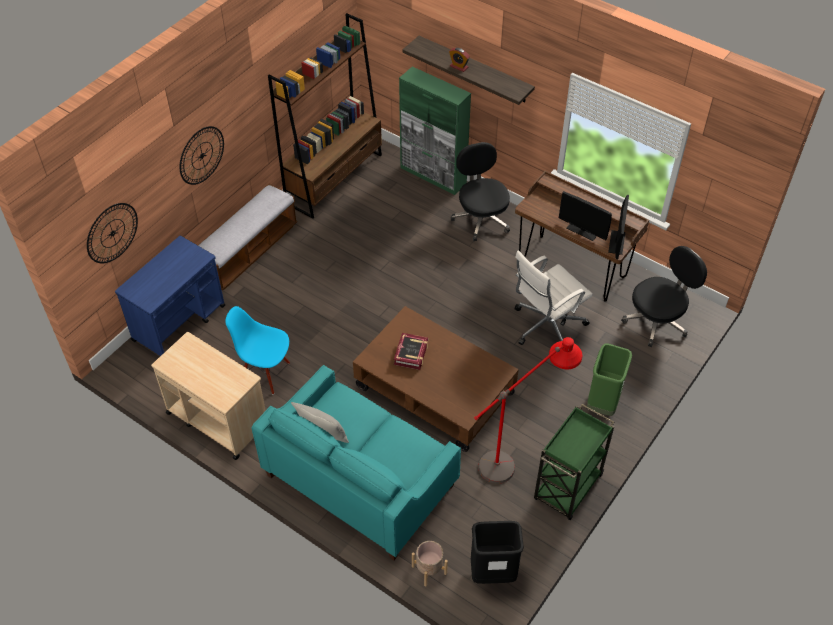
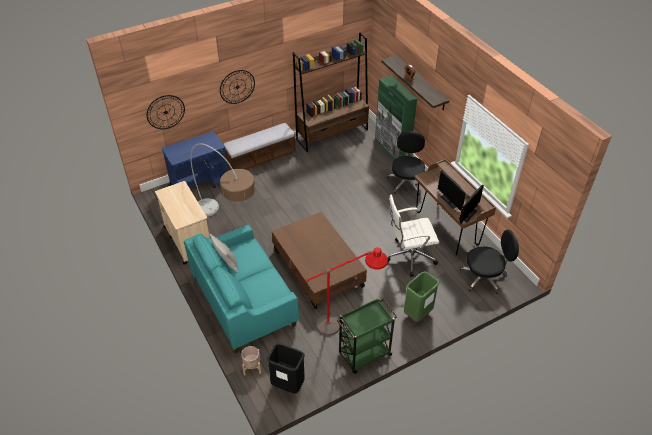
camera: 25 degrees right, 5 degrees down
blue chair [225,306,290,394] -> floor lamp [190,143,255,217]
book [394,333,428,370] -> none

